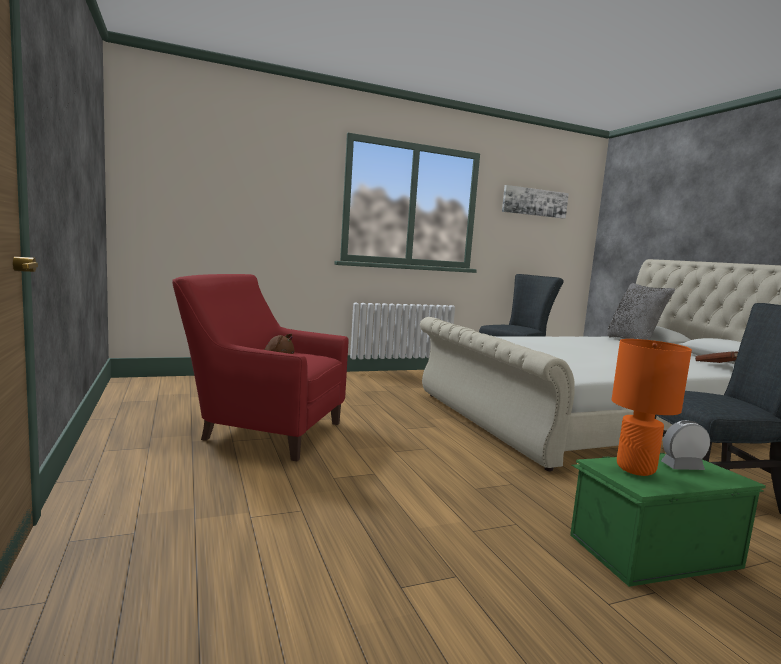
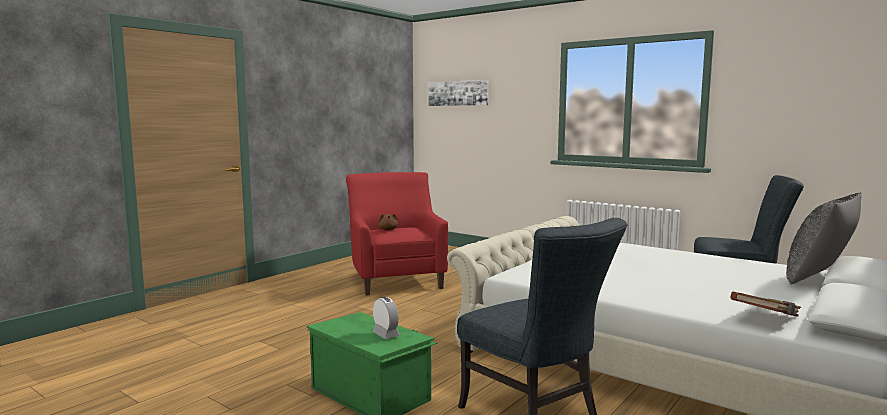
camera: 60 degrees right, 0 degrees up
picture [502,185,569,219] -> picture moved to [428,80,489,106]
orange table lamp [612,339,692,476] -> none

